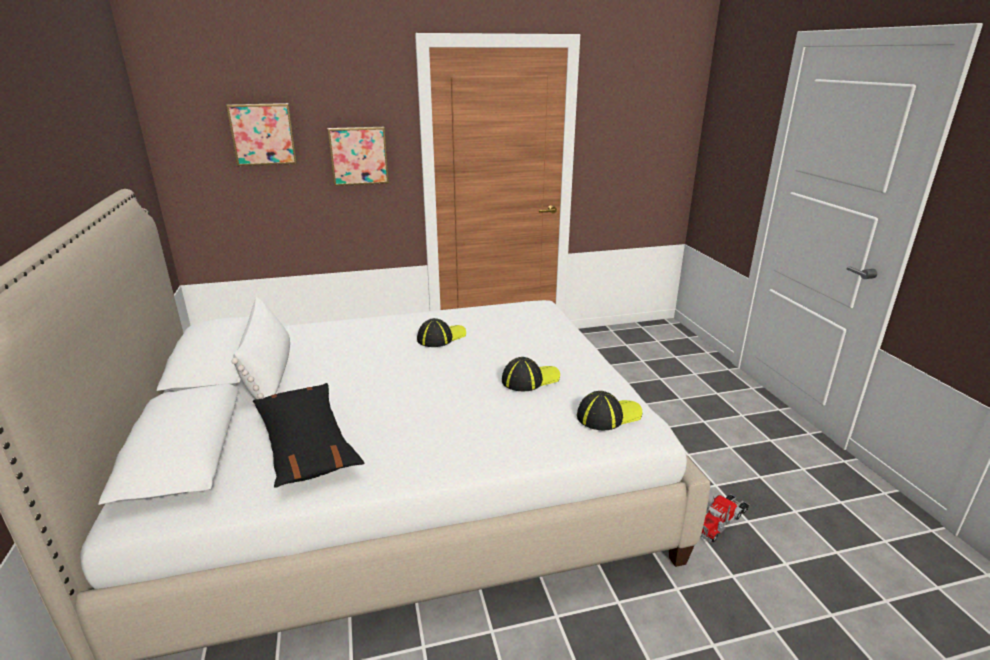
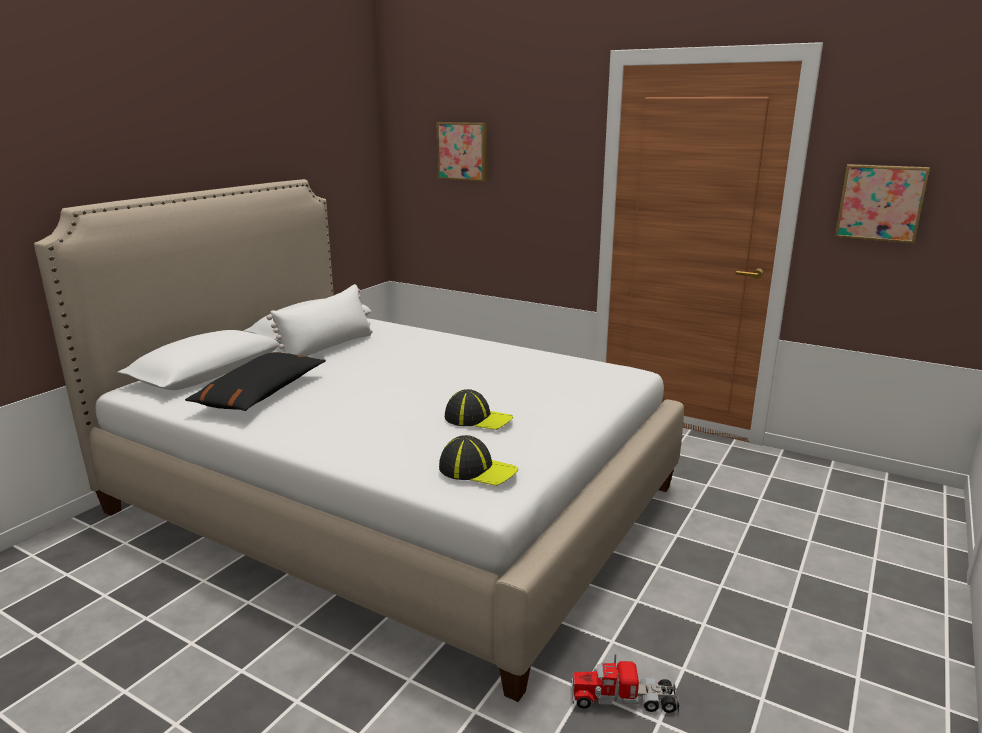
camera: 45 degrees right, 5 degrees down
picture [328,127,389,186] -> picture moved to [835,164,930,244]
cap [417,318,466,347] -> none

